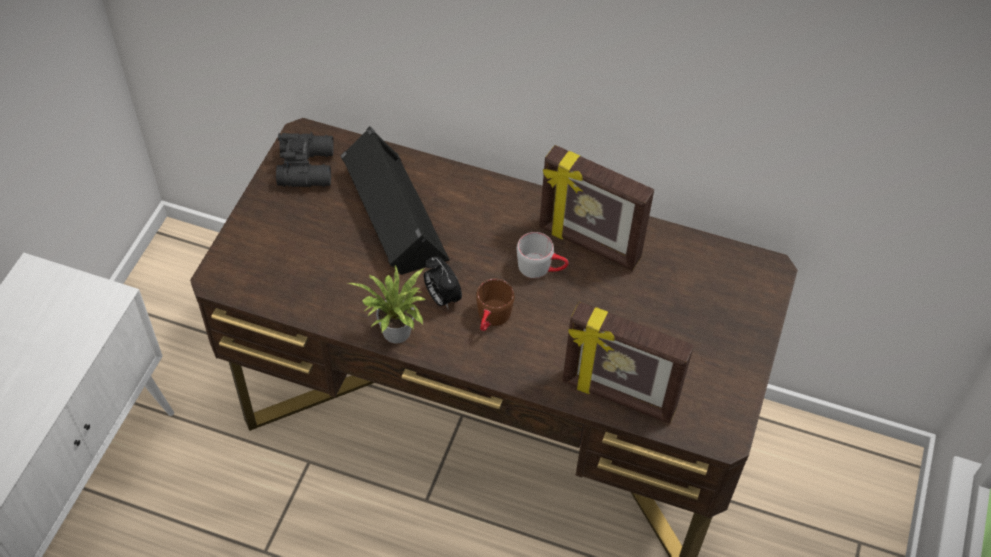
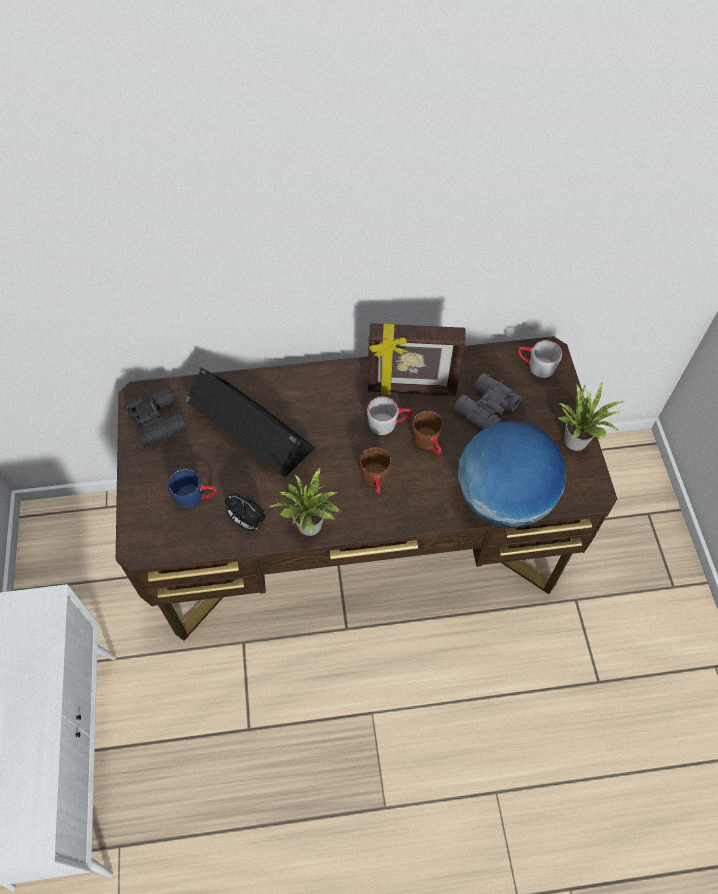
camera: 25 degrees left, 5 degrees up
alarm clock [424,257,462,310] -> alarm clock moved to [225,493,266,531]
picture frame [562,301,694,424] -> globe [458,421,566,528]
none -> blue mug [168,469,217,508]
none -> brown mug [412,411,444,455]
none -> grey binoculars [454,373,522,430]
none -> grey mug [518,340,562,378]
none -> potted plant [558,382,624,451]

